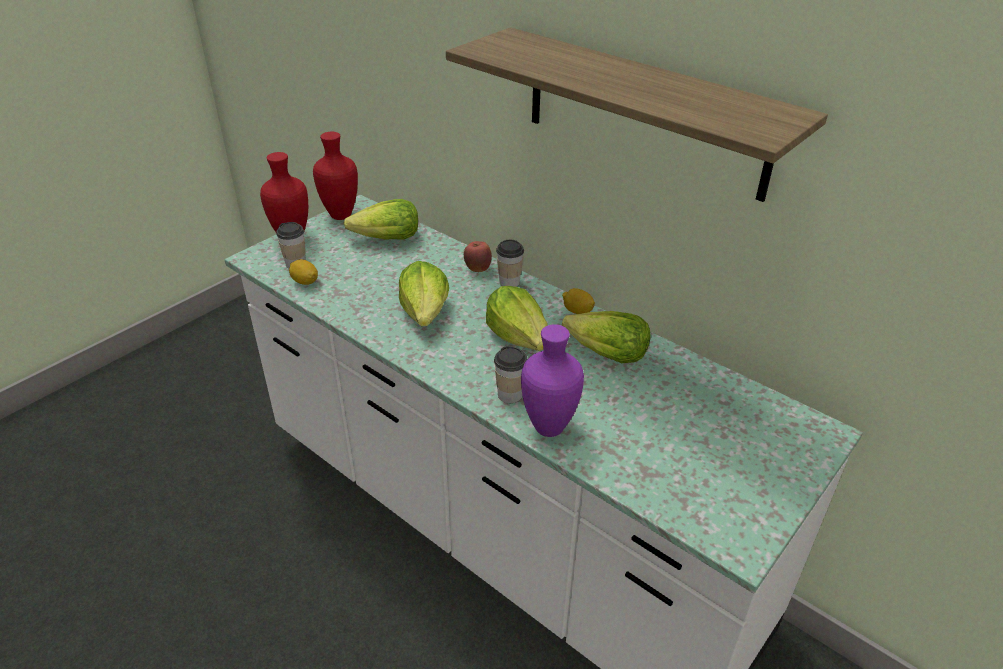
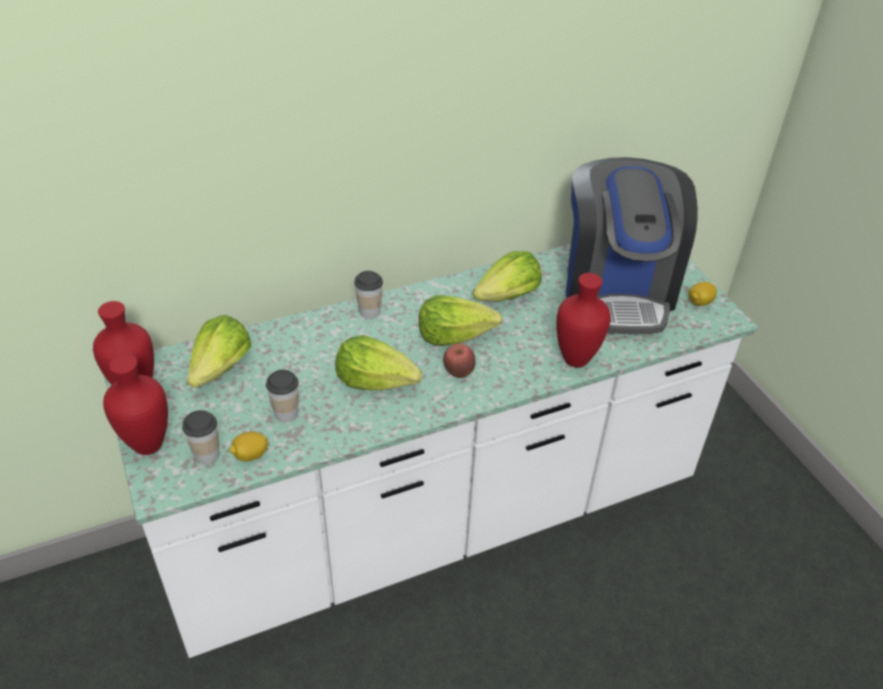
camera: 65 degrees left, 5 degrees up
shelf [446,27,828,202] -> none
apple [464,241,492,272] -> apple moved to [443,344,476,378]
cup [494,346,528,403] -> cup moved to [266,370,299,422]
purple vase [521,324,584,437] -> red vase [556,273,611,368]
lemon [562,288,595,314] -> lemon moved to [689,282,717,306]
none -> coffee machine [566,157,698,334]

